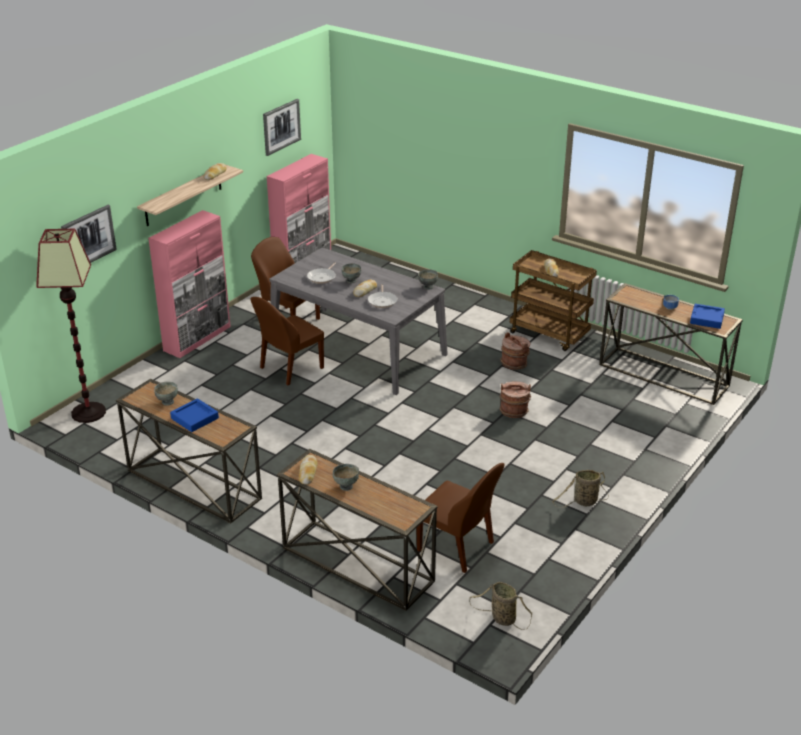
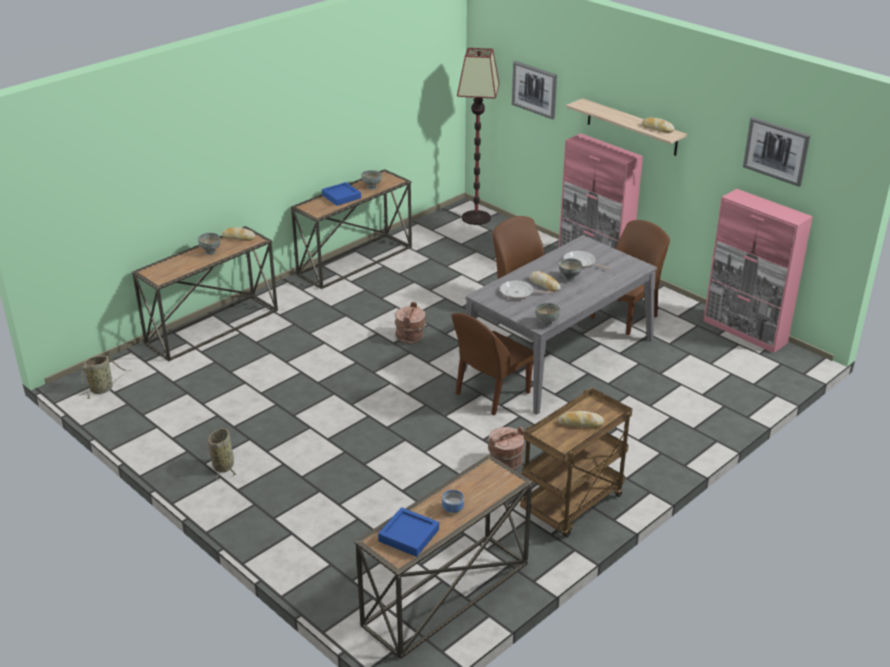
camera: 100 degrees right, 0 degrees up
brown chair [416,463,504,573] -> brown chair moved to [452,313,533,416]
brown bucket [500,382,531,418] -> brown bucket moved to [395,302,426,344]

